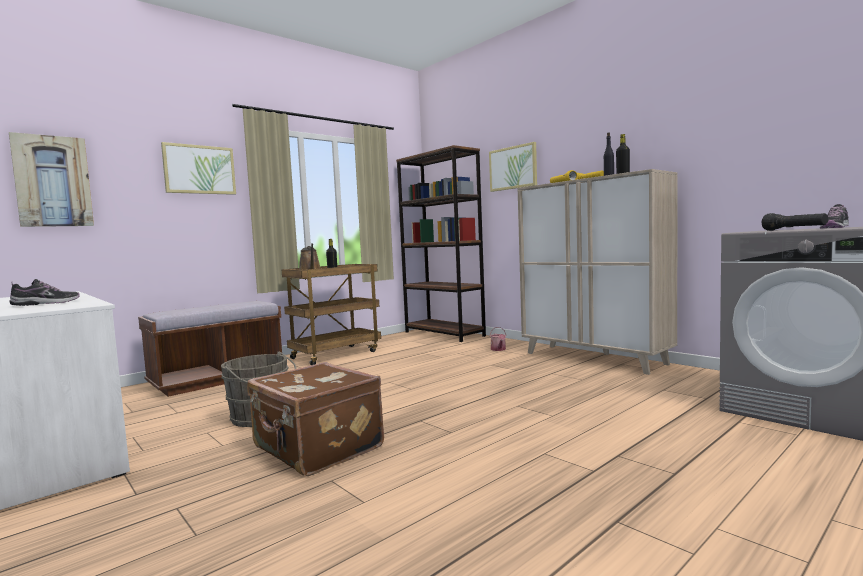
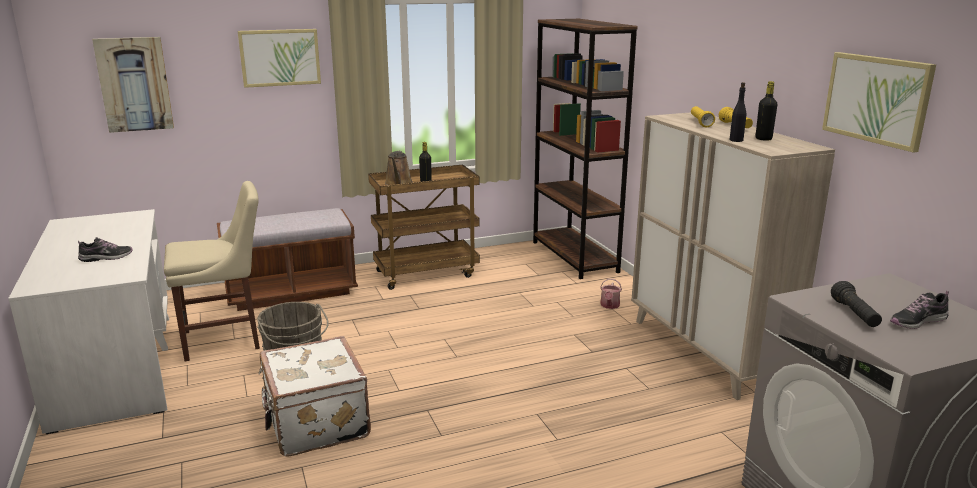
camera: 20 degrees right, 15 degrees up
brown suitcase [247,362,384,476] -> white suitcase [259,336,371,457]
picture [489,142,537,192] -> picture moved to [822,52,936,153]
none -> beige chair [164,181,260,361]

